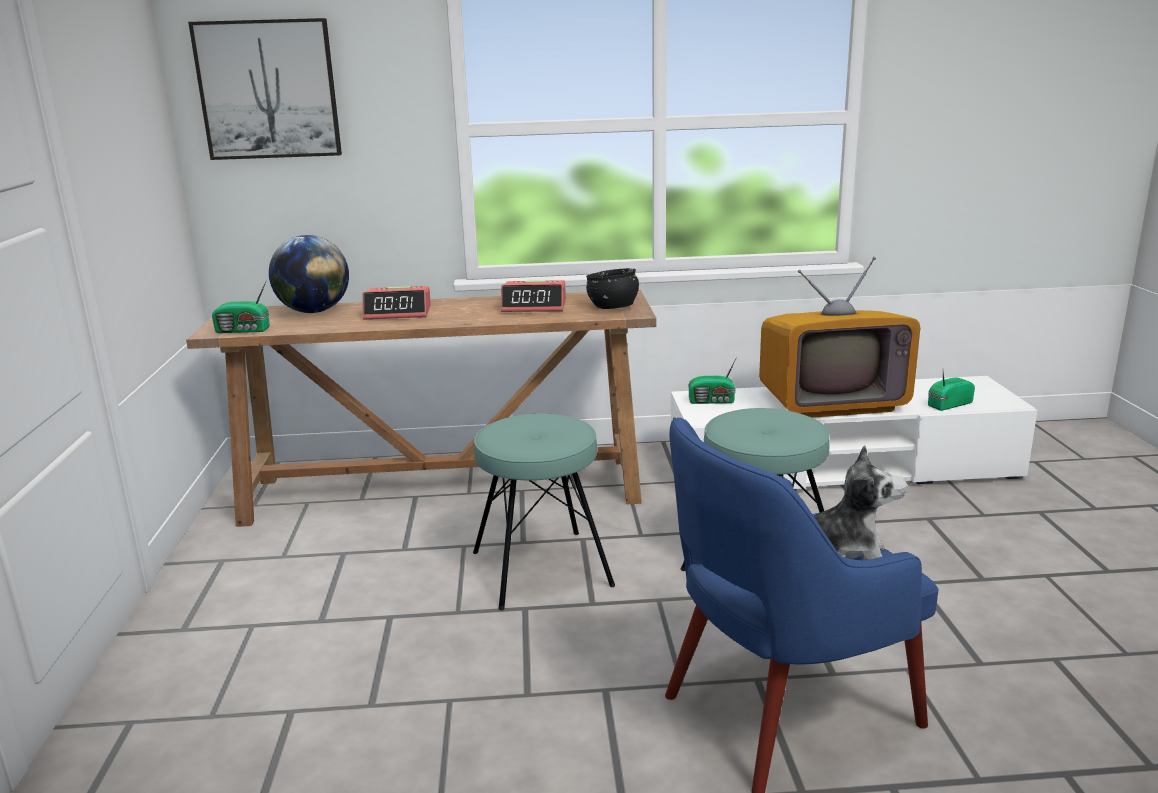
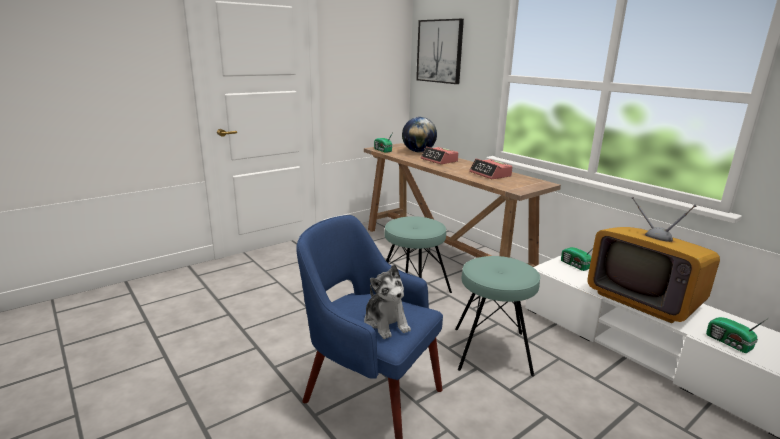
camera: 55 degrees right, 0 degrees up
black bowl [586,268,639,309] -> none
radio [928,371,975,411] -> radio turned 150 degrees counterclockwise [706,317,768,353]

